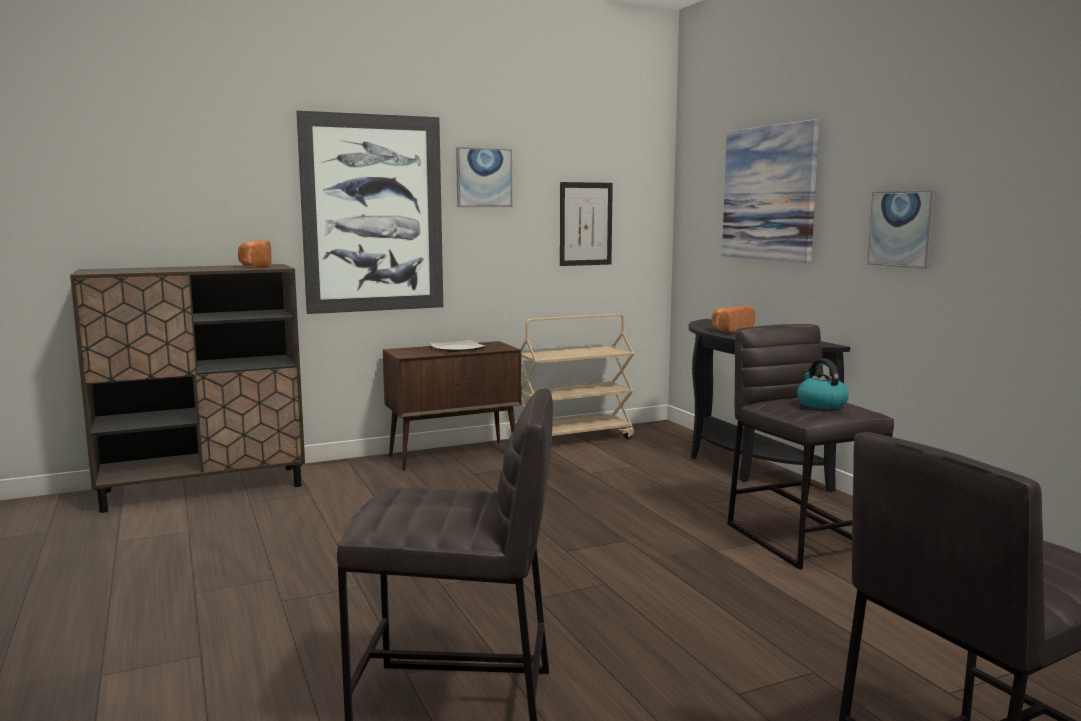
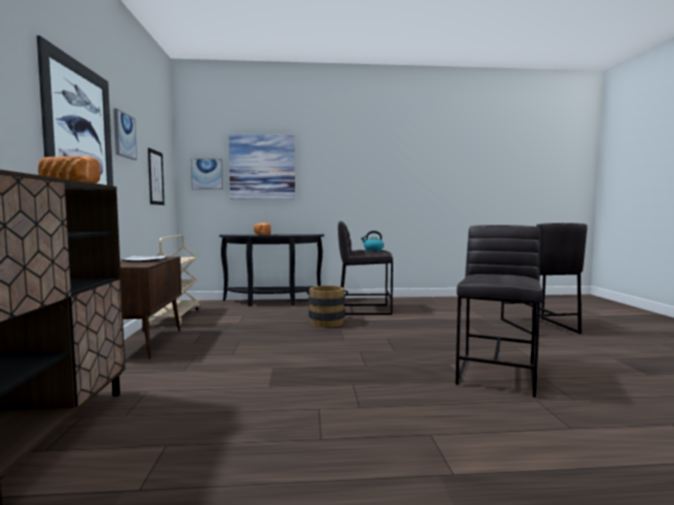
camera: 70 degrees left, 5 degrees down
picture [867,190,937,269] -> picture moved to [191,158,223,190]
none -> brown bucket [306,286,348,327]

